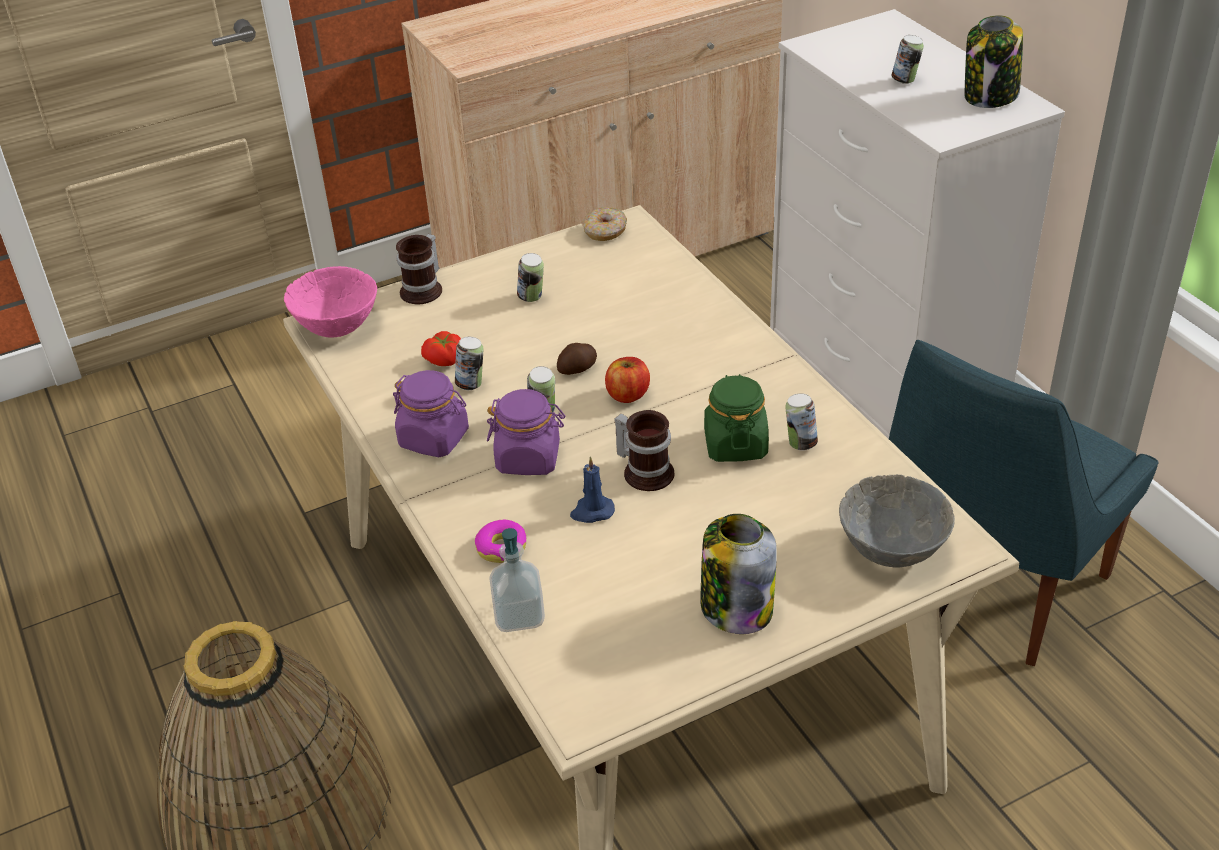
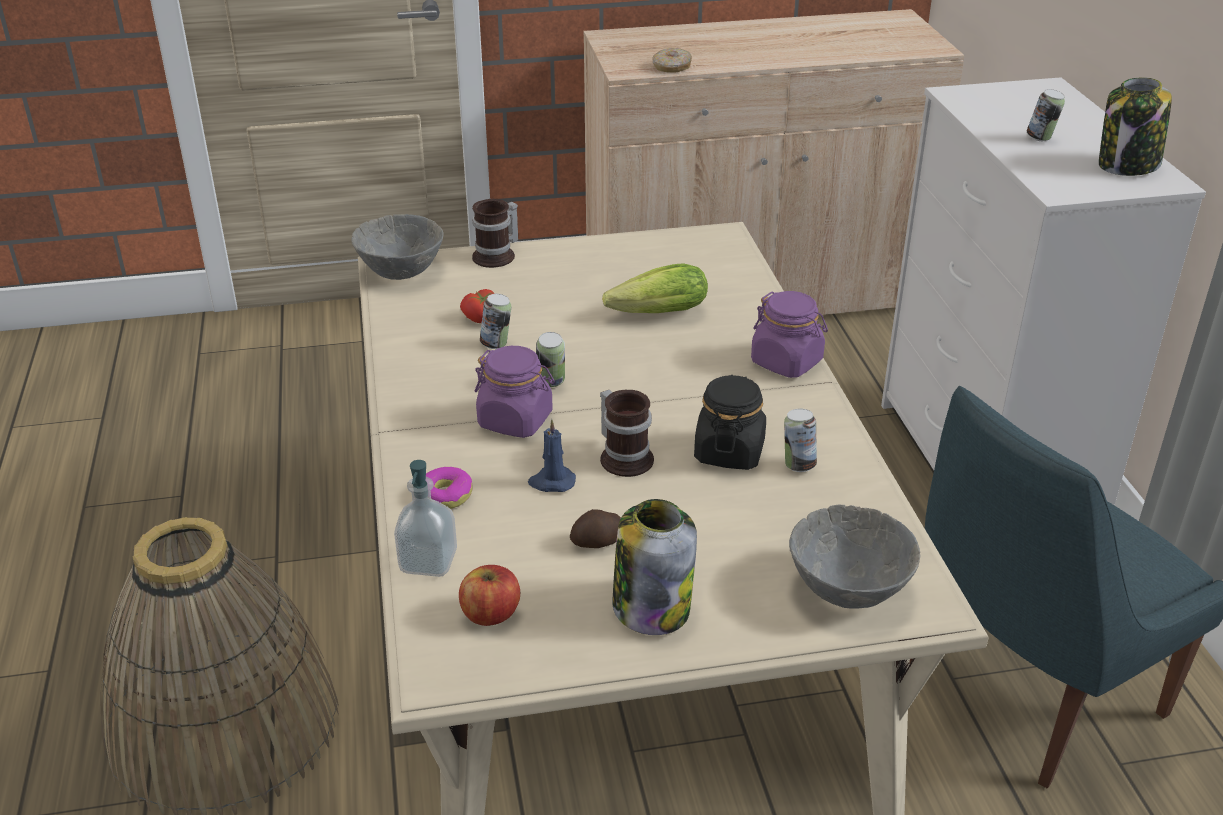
camera: 15 degrees right, 5 degrees down
pink bowl [284,266,377,338] -> grey bowl [351,214,443,280]
purple jar [393,370,469,457] -> purple jar moved to [751,291,828,378]
can [517,253,544,302] -> none
potato [557,343,597,375] -> potato moved to [570,509,621,548]
donut [582,207,627,241] -> donut moved to [652,48,692,73]
apple [605,357,650,403] -> apple moved to [459,565,520,626]
green jar [704,374,769,462] -> black jar [694,375,766,470]
none -> lettuce [602,263,708,313]

